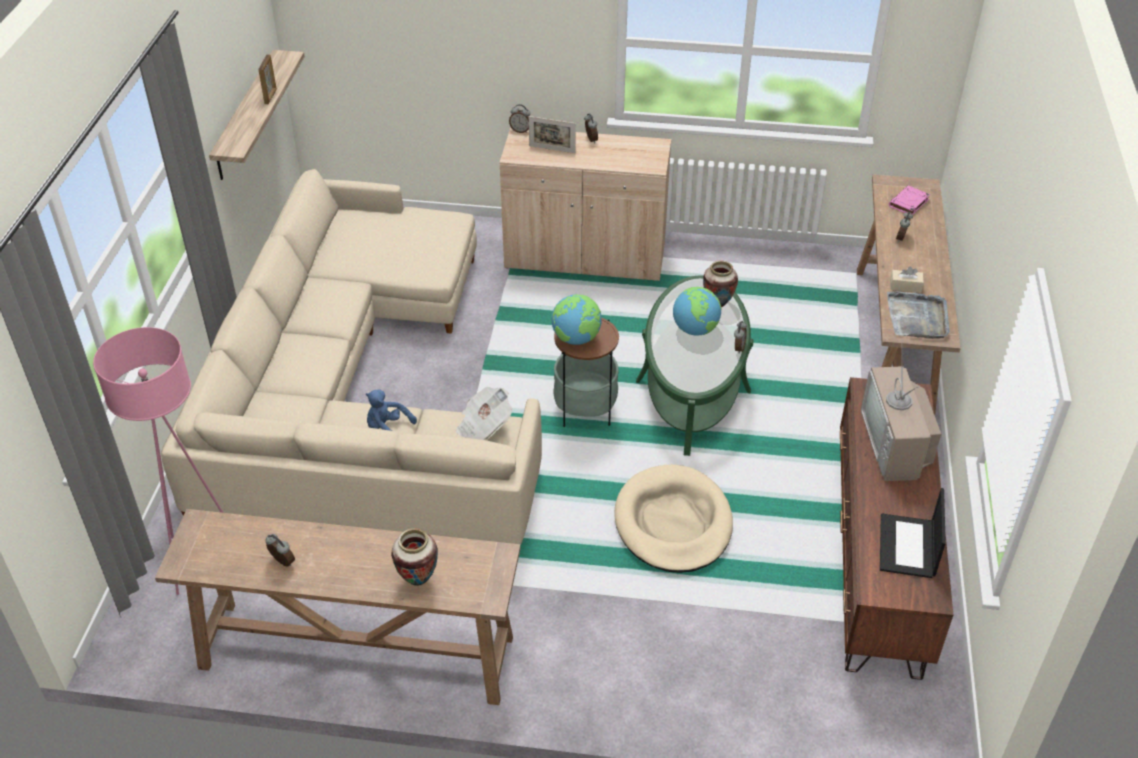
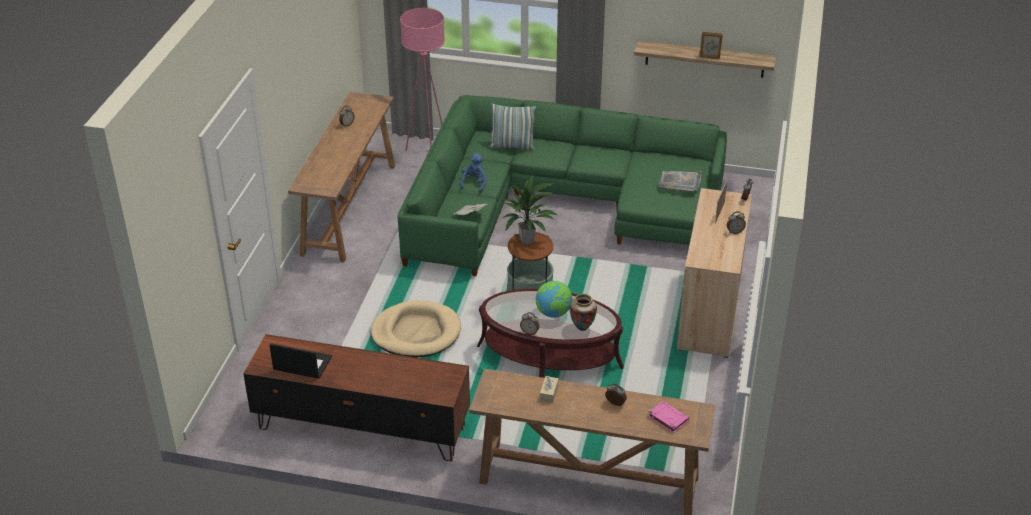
camera: 95 degrees right, 5 degrees down
beige sofa [161,169,542,545] -> green sofa [397,95,727,276]
vase [391,528,438,586] -> none
globe [552,294,602,345] -> potted plant [502,175,558,245]
green coffee table [636,276,753,456] -> brown coffee table [477,289,624,378]
television [861,341,941,481] -> none
grey tray [887,291,950,339] -> grey tray moved to [658,171,701,193]
none -> pillow [489,103,536,150]

